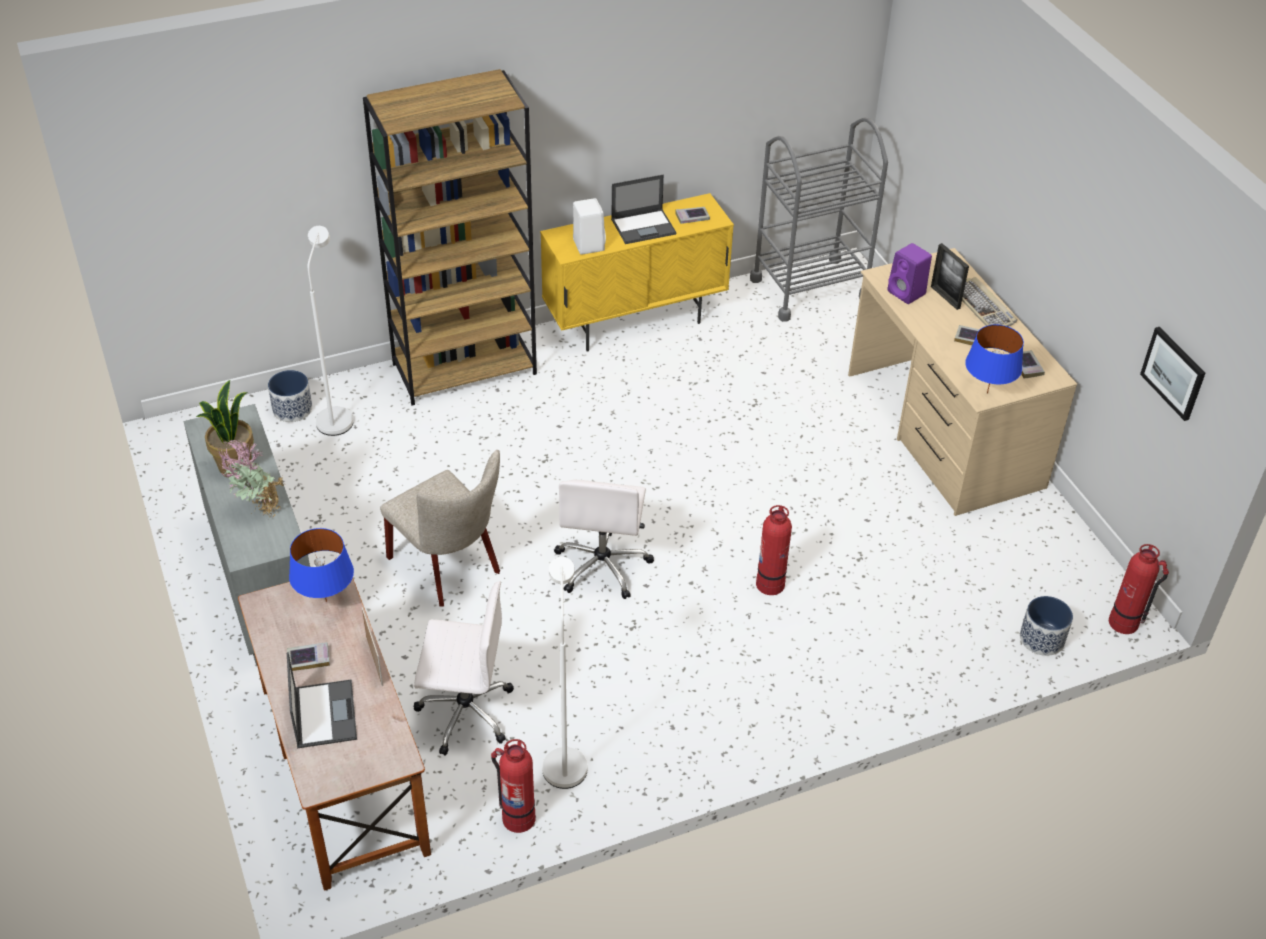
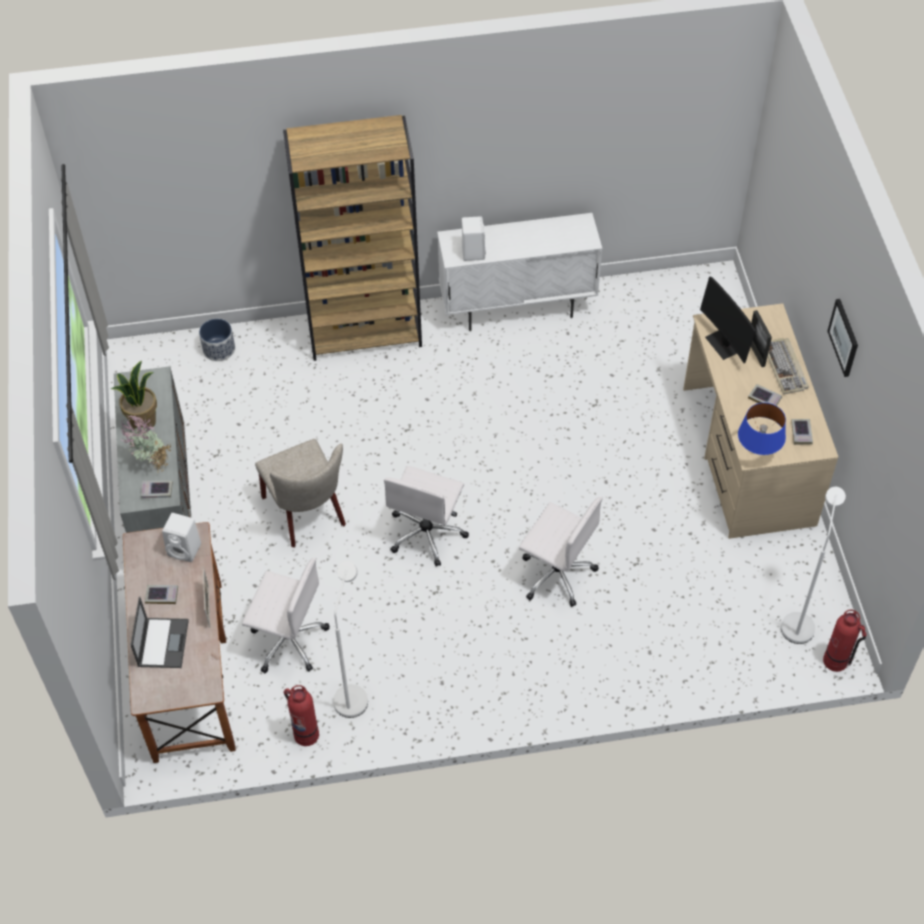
camera: 15 degrees right, 10 degrees up
blue table lamp [289,528,354,602] -> white speaker [162,513,201,562]
white floor lamp [308,226,353,436] -> white floor lamp moved to [781,487,846,644]
yellow cabinet [540,193,734,352] -> white cabinet [437,213,602,331]
laptop [611,175,677,244] -> none
book [676,207,710,224] -> book moved to [141,481,173,498]
grey cart [750,117,888,322] -> none
fire extinguisher [756,505,792,595] -> white office chair [519,497,603,607]
purple speaker [887,243,932,304] -> monitor [700,276,756,363]
planter [1020,596,1073,656] -> none
picture [1140,327,1205,421] -> picture moved to [827,299,858,377]

